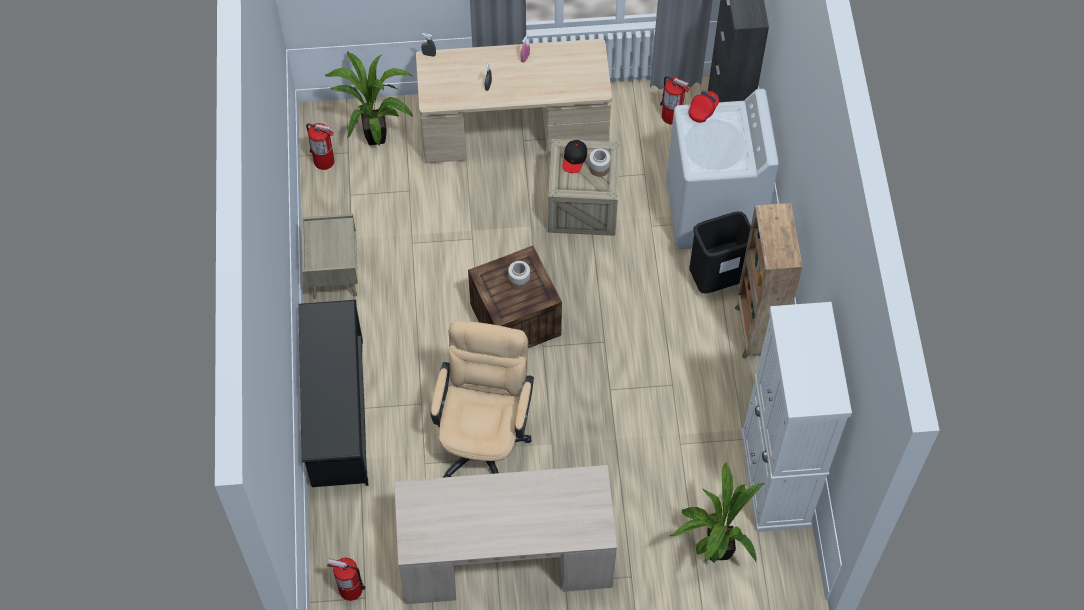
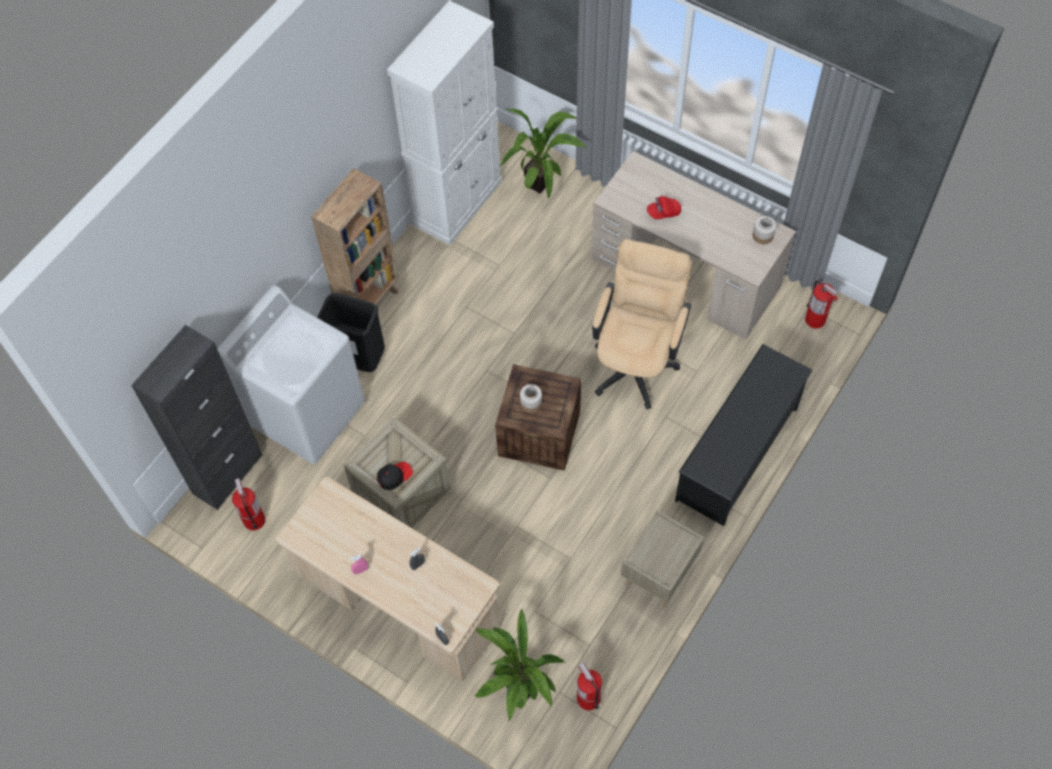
camera: 140 degrees left, 0 degrees up
beige office chair [431,320,534,477] -> beige office chair turned 150 degrees clockwise [592,239,692,410]
jar [589,148,611,177] -> jar moved to [753,216,776,244]
red cap [688,90,719,123] -> red cap moved to [647,196,681,219]

